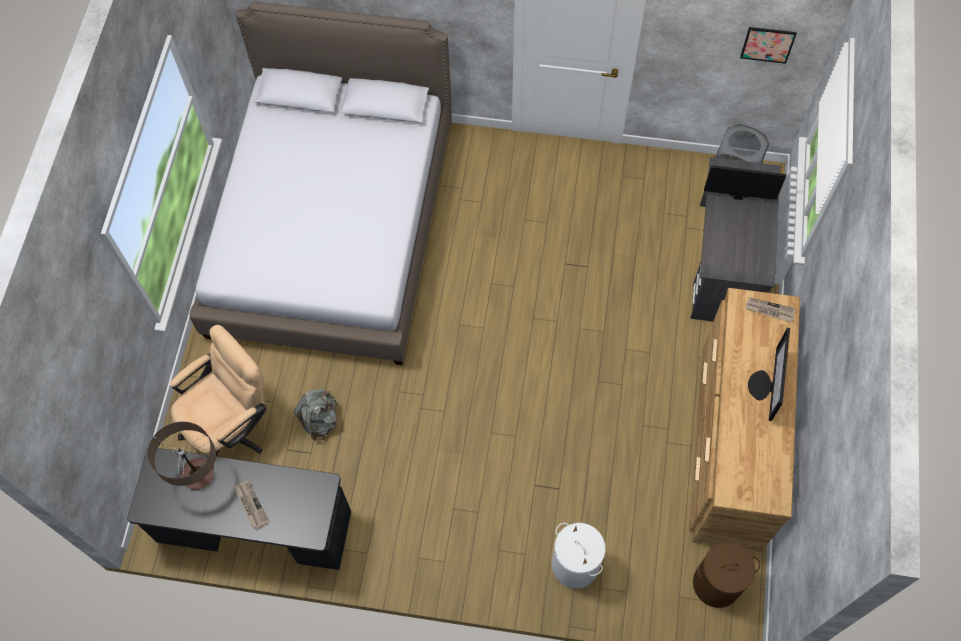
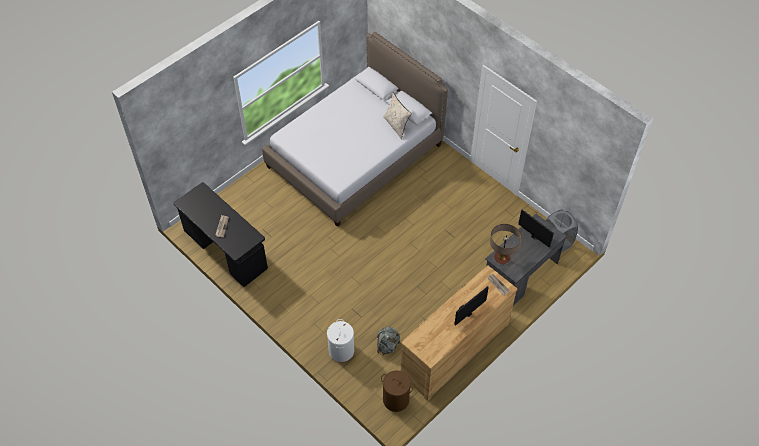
camera: 35 degrees right, 10 degrees down
table lamp [147,422,216,489] -> table lamp moved to [490,224,522,264]
beige office chair [170,325,266,456] -> none
grey backpack [294,389,337,441] -> grey backpack moved to [377,326,400,355]
picture [740,27,797,64] -> none
none -> beige pillow [383,93,412,139]

